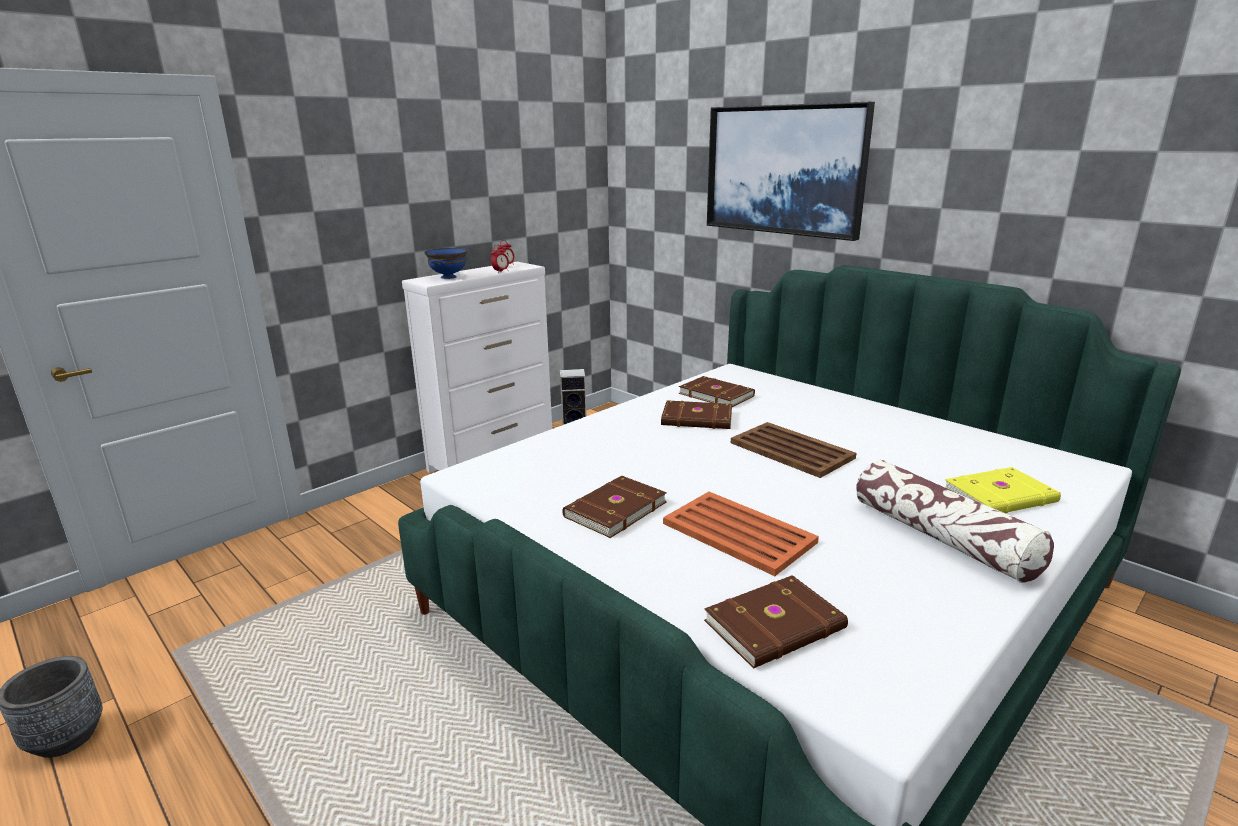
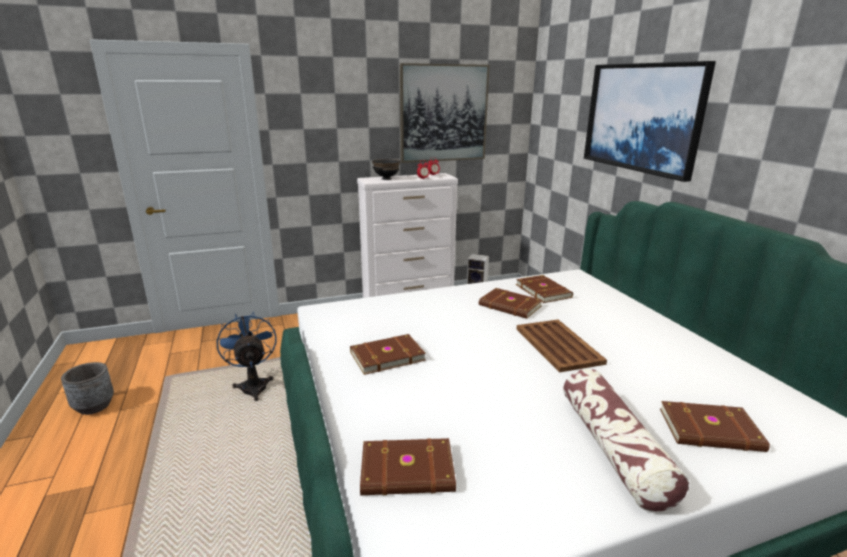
camera: 25 degrees right, 0 degrees up
blue bowl [425,248,467,279] -> black bowl [372,159,401,180]
orange tray [663,492,819,576] -> none
yellow book [945,467,1061,513] -> brown book [660,401,770,452]
none -> blue fan [216,312,277,401]
none -> picture [400,63,489,163]

